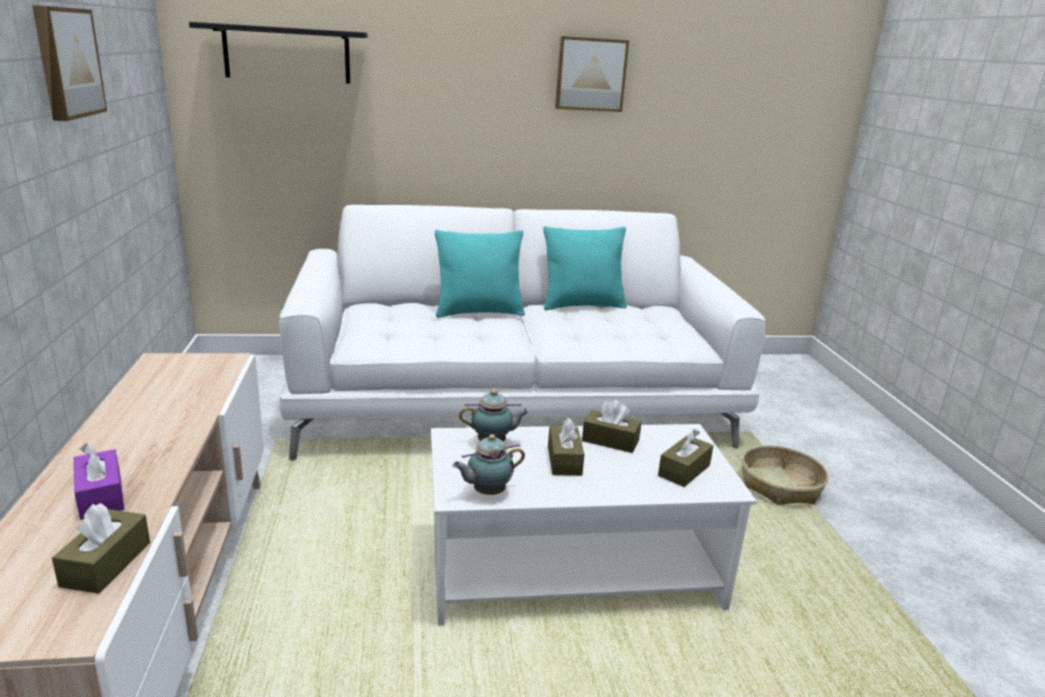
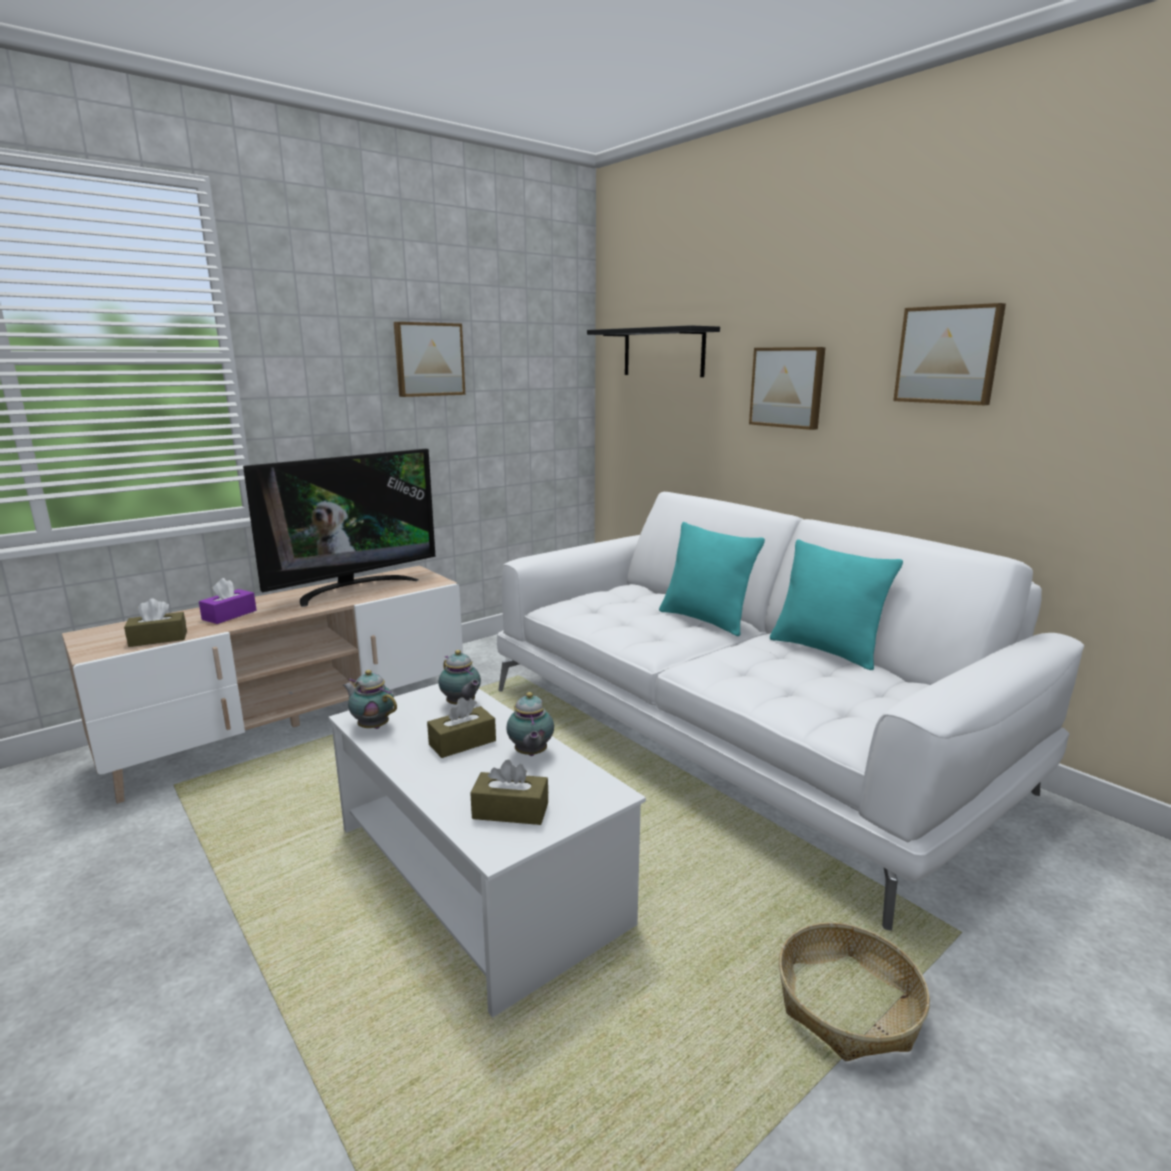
camera: 60 degrees right, 5 degrees down
brown tissue box [582,400,642,453] -> teapot [506,692,554,756]
none -> television [243,449,436,607]
none -> picture [749,347,825,430]

